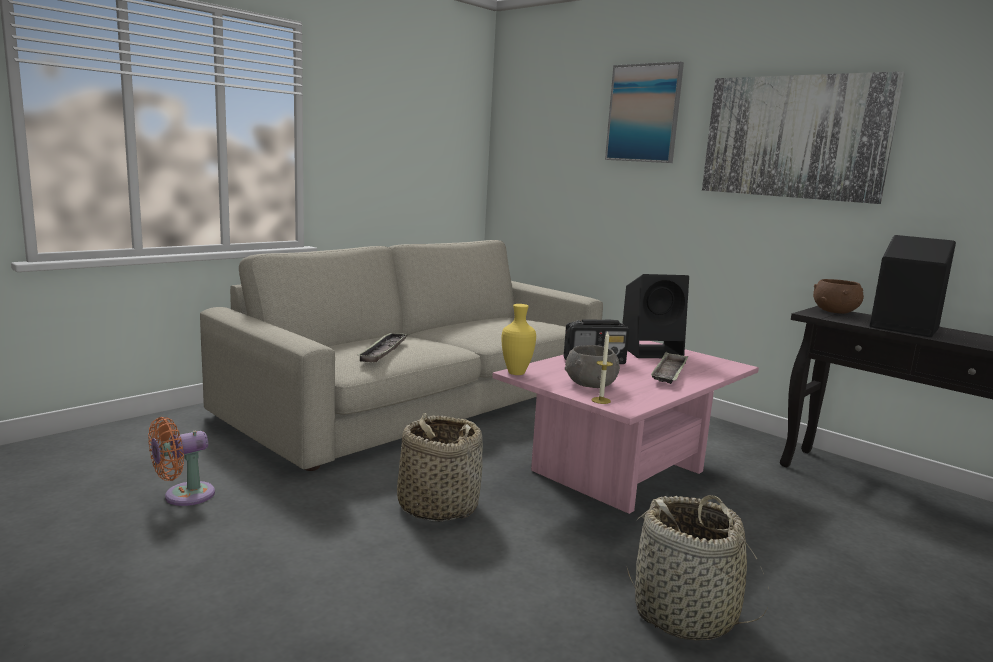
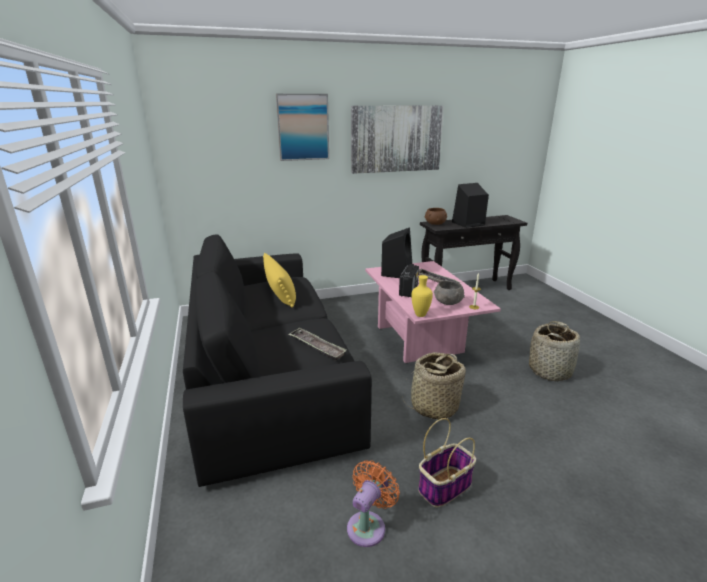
camera: 60 degrees left, 10 degrees up
orange fan [148,417,215,506] -> orange fan turned 135 degrees counterclockwise [347,460,400,547]
beige sofa [200,240,603,471] -> black sofa [183,235,372,487]
none -> yellow pillow [263,253,296,308]
none -> basket [418,418,476,507]

